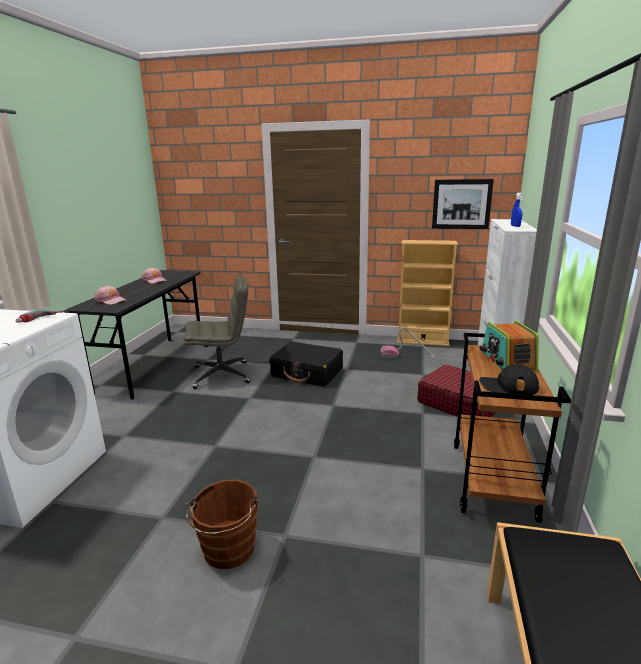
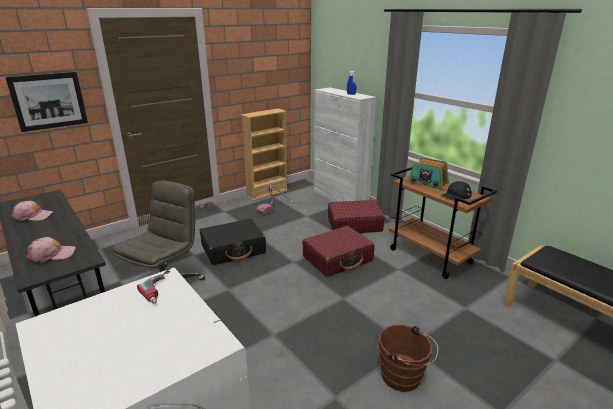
camera: 50 degrees left, 5 degrees up
picture [432,179,494,229] -> picture moved to [5,72,88,132]
none -> red suitcase [302,226,375,277]

